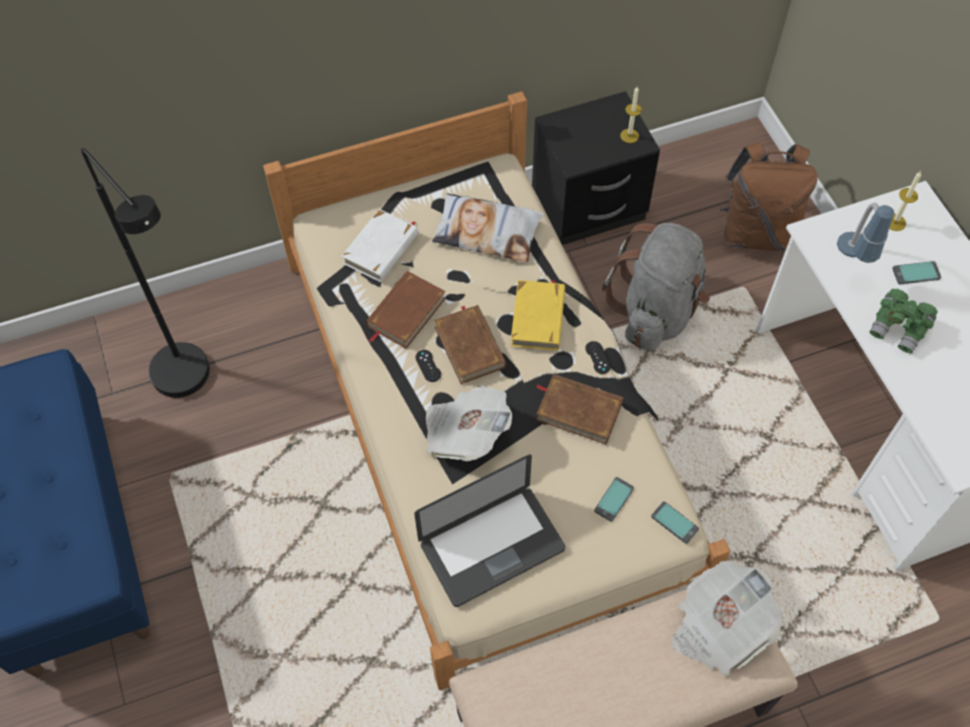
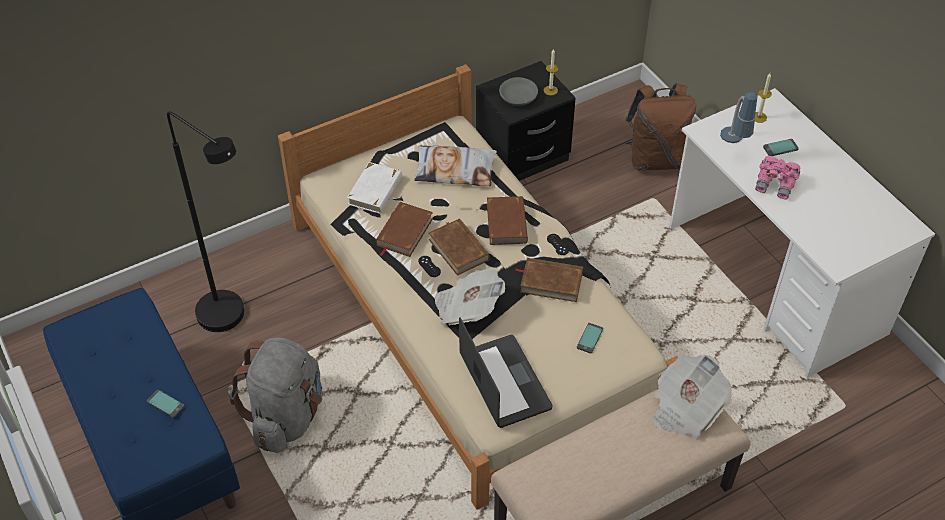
camera: 10 degrees left, 10 degrees down
laptop [414,455,566,607] -> laptop turned 75 degrees counterclockwise [459,317,552,428]
yellow book [511,280,565,351] -> brown book [487,196,528,245]
grey backpack [602,223,710,351] -> grey backpack moved to [229,338,322,453]
phone [651,502,699,544] -> phone moved to [147,390,185,418]
green binoculars [869,289,938,354] -> pink binoculars [755,156,800,199]
none -> grey bowl [499,77,538,106]

